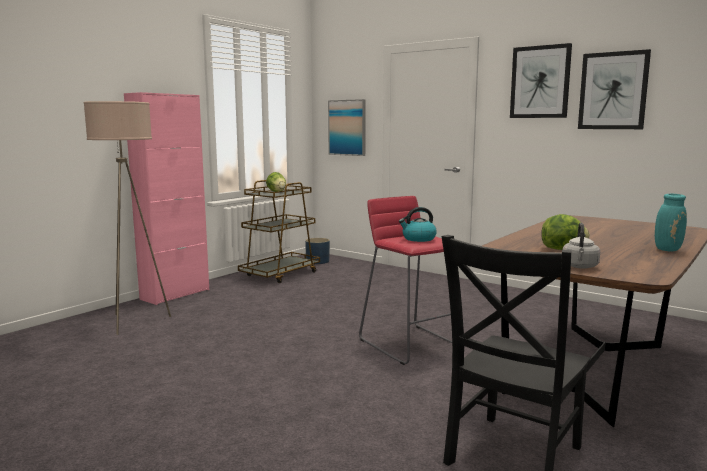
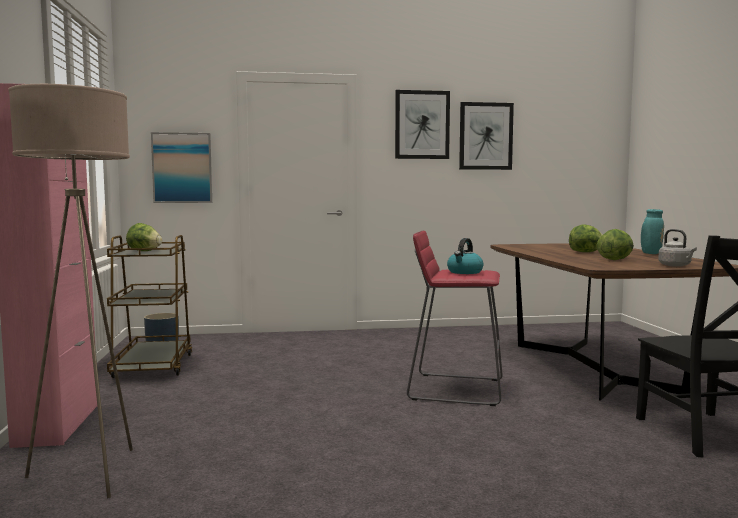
camera: 45 degrees left, 5 degrees down
none -> lettuce [569,225,603,252]

